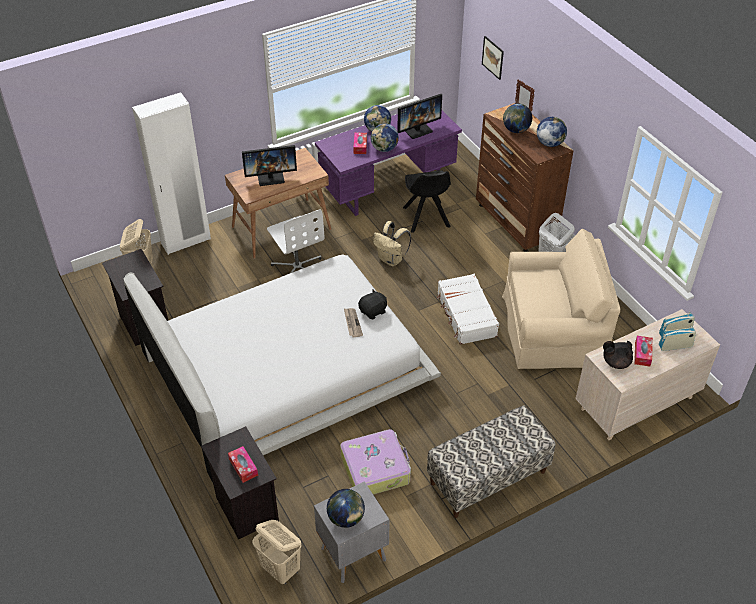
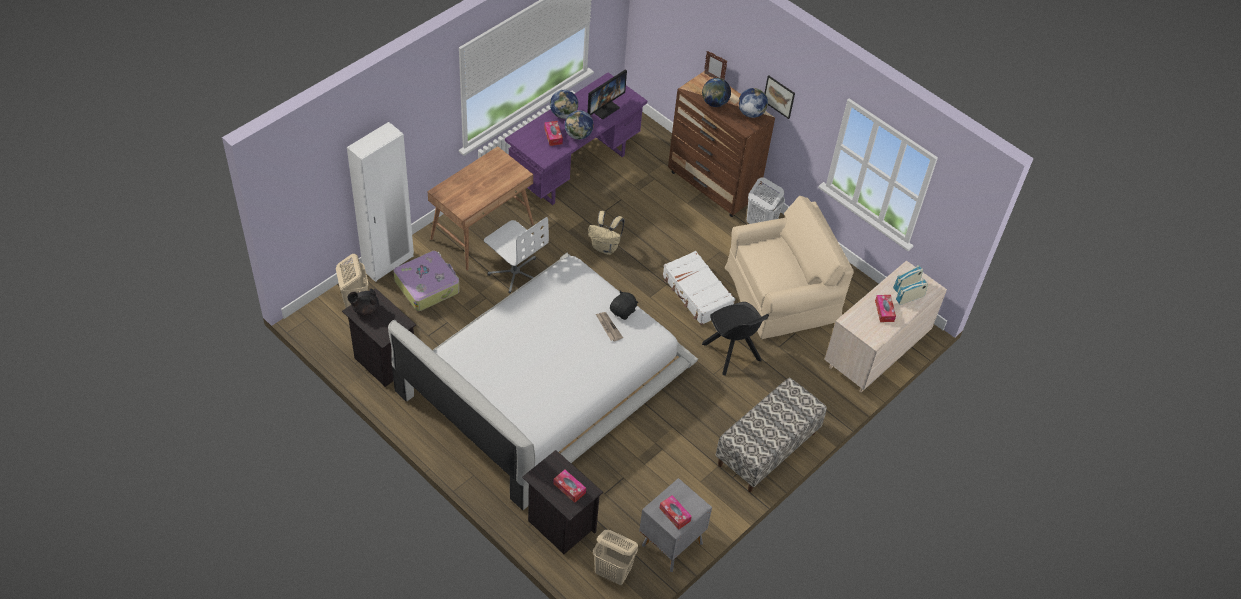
camera: 20 degrees left, 5 degrees up
monitor [242,145,297,186] -> none
globe [327,489,365,528] -> tissue box [659,495,692,530]
suitcase [340,429,411,495] -> suitcase moved to [394,251,460,311]
black chair [403,170,451,233] -> black chair moved to [702,302,769,376]
picture [482,36,504,80] -> picture moved to [765,75,795,119]
black teapot [603,341,633,369] -> black teapot moved to [347,288,379,316]

